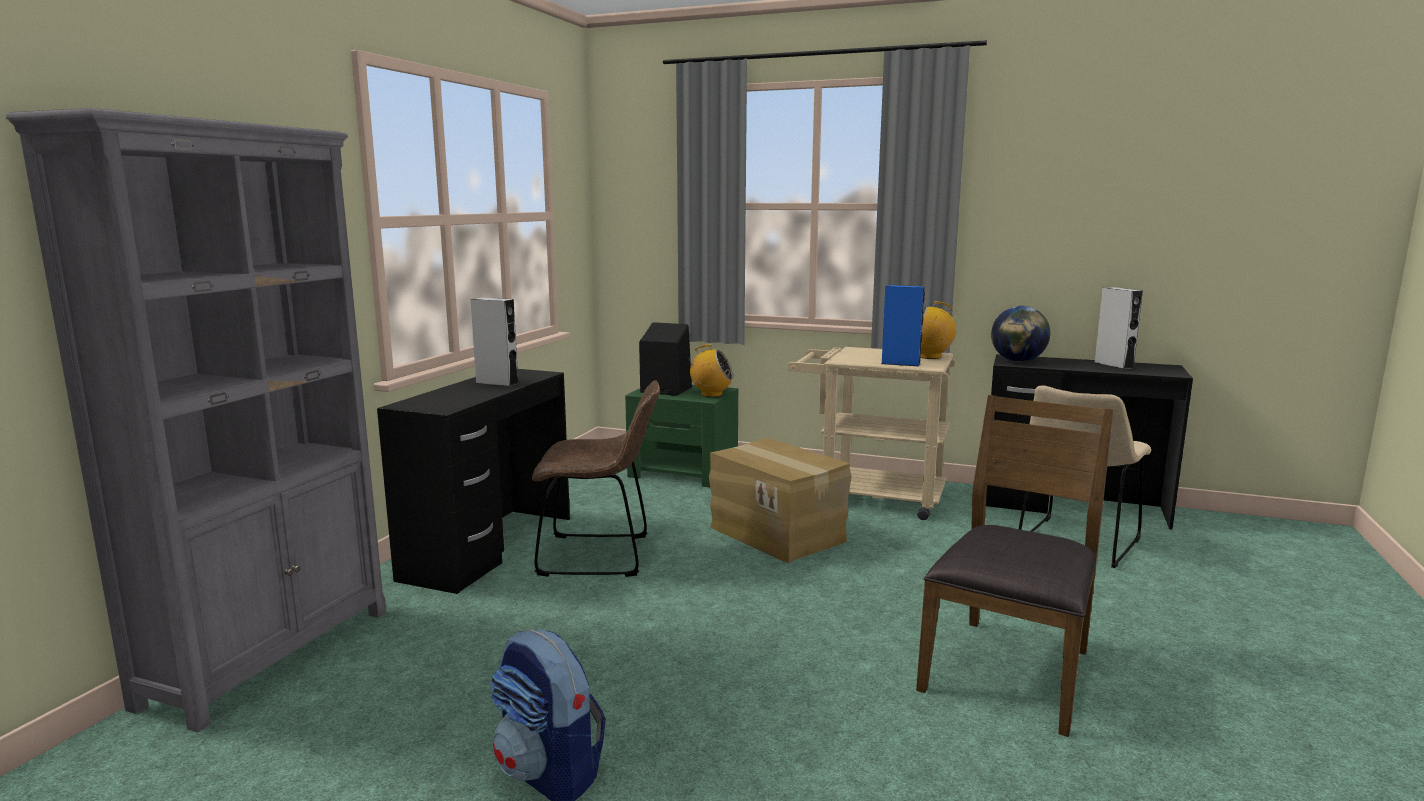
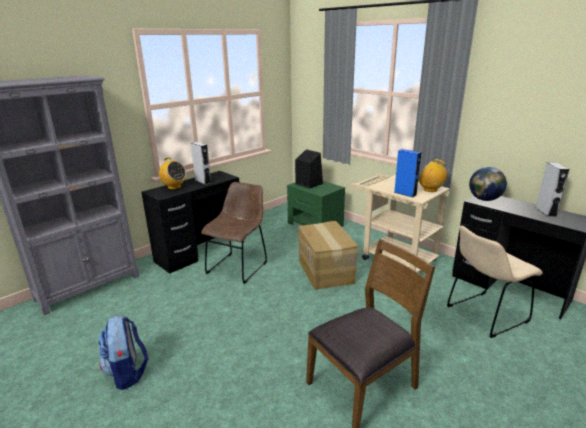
camera: 25 degrees right, 10 degrees up
brown chair [532,380,660,577] -> brown chair turned 90 degrees counterclockwise [201,182,267,284]
radio [686,344,734,397] -> radio moved to [159,158,186,189]

